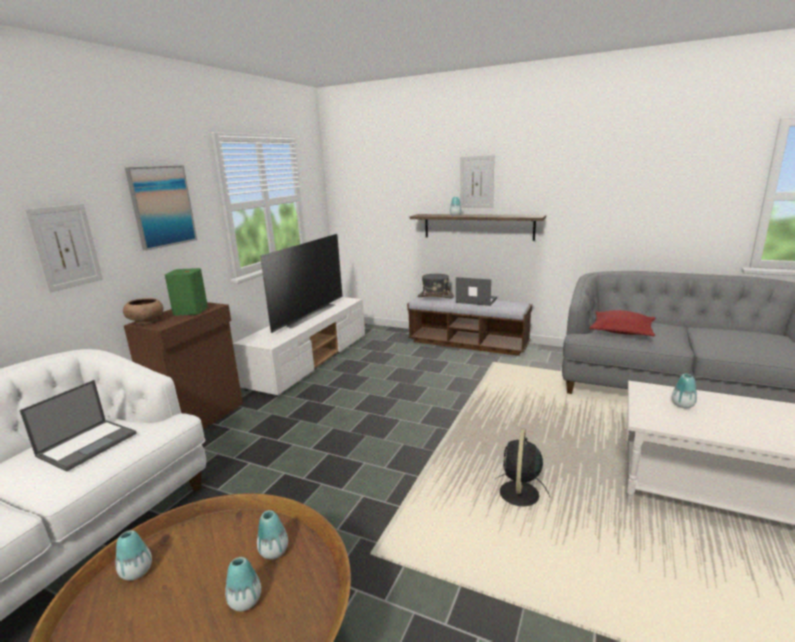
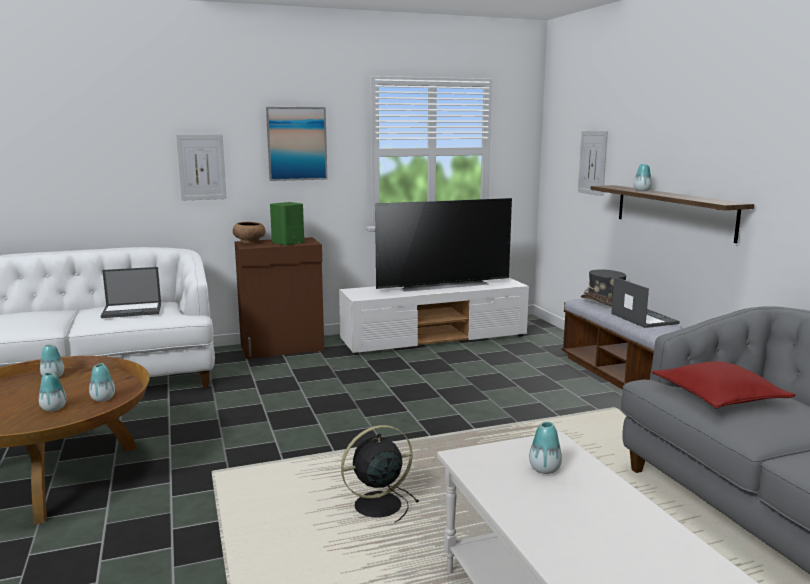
camera: 45 degrees right, 5 degrees down
picture [460,155,494,208] -> picture moved to [578,131,608,196]

